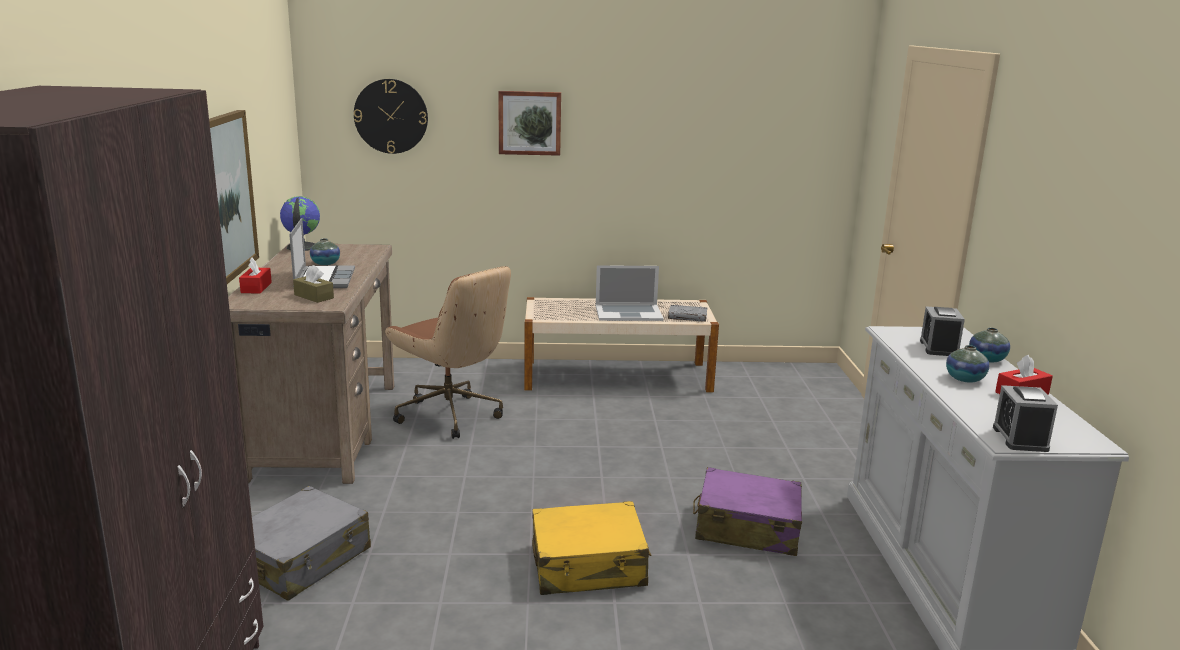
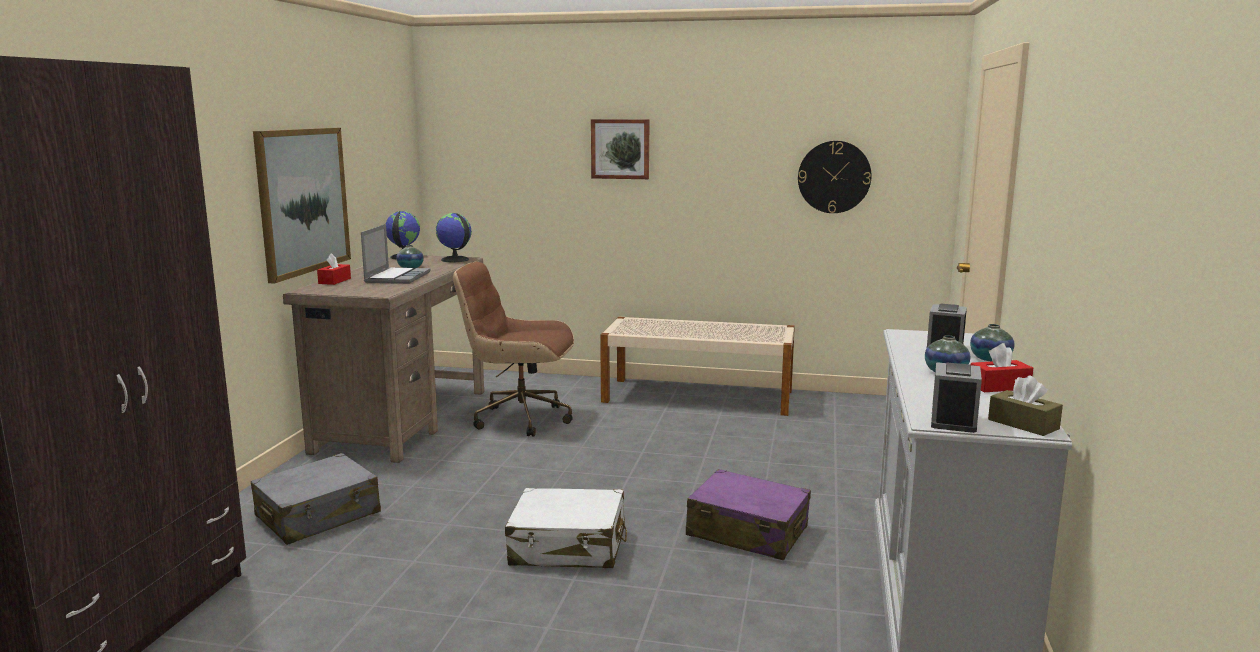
camera: 15 degrees right, 5 degrees down
brown tissue box [293,265,334,303] -> brown tissue box moved to [988,376,1063,436]
wall clock [354,79,428,154] -> wall clock moved to [798,141,872,213]
brown office chair [385,266,511,439] -> brown office chair turned 135 degrees clockwise [453,261,574,437]
yellow suitcase [532,501,651,595] -> white suitcase [505,488,627,568]
laptop [596,265,663,321] -> none
grey book [668,305,707,322] -> none
none -> globe [436,213,472,262]

